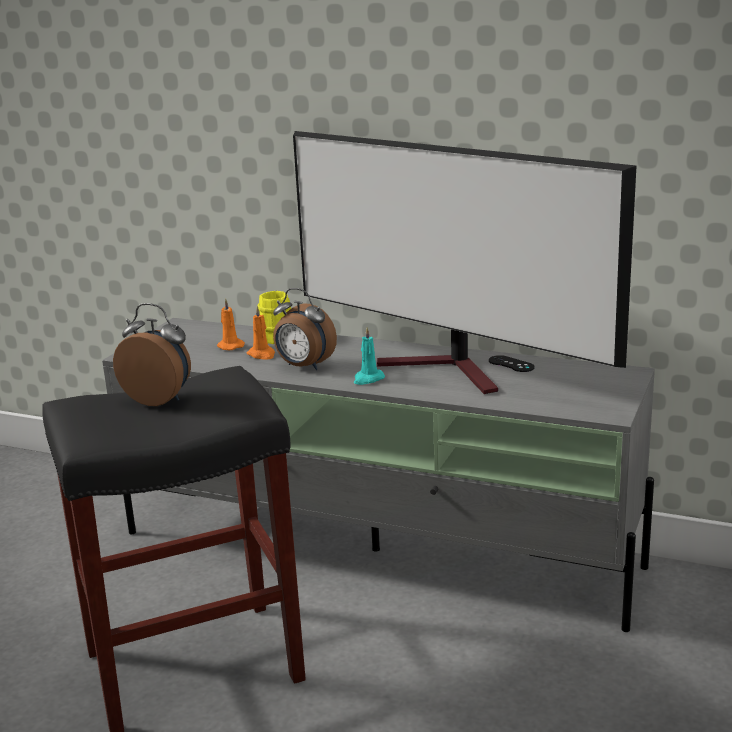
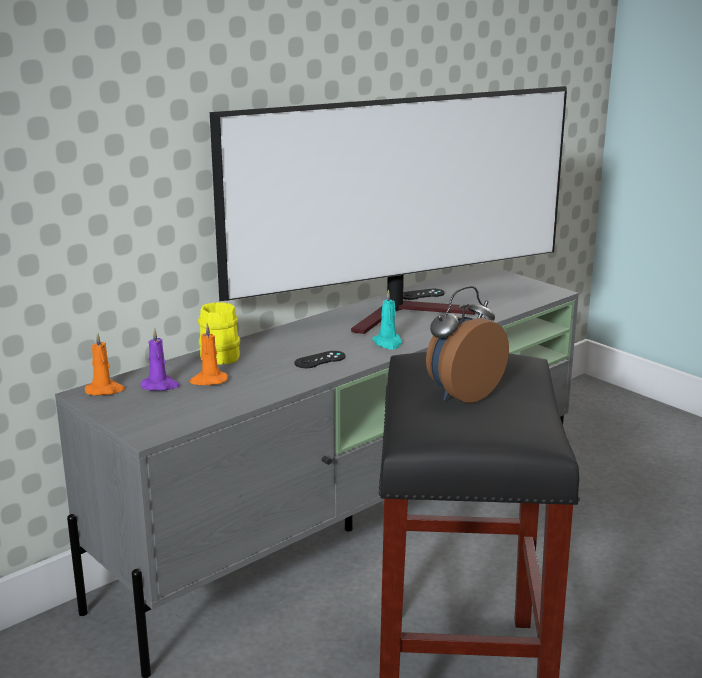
camera: 65 degrees left, 0 degrees up
orange candle [247,306,275,360] -> orange candle moved to [85,332,125,395]
alarm clock [273,288,337,370] -> black game controller [294,351,345,368]
none -> purple candle [141,328,180,391]

